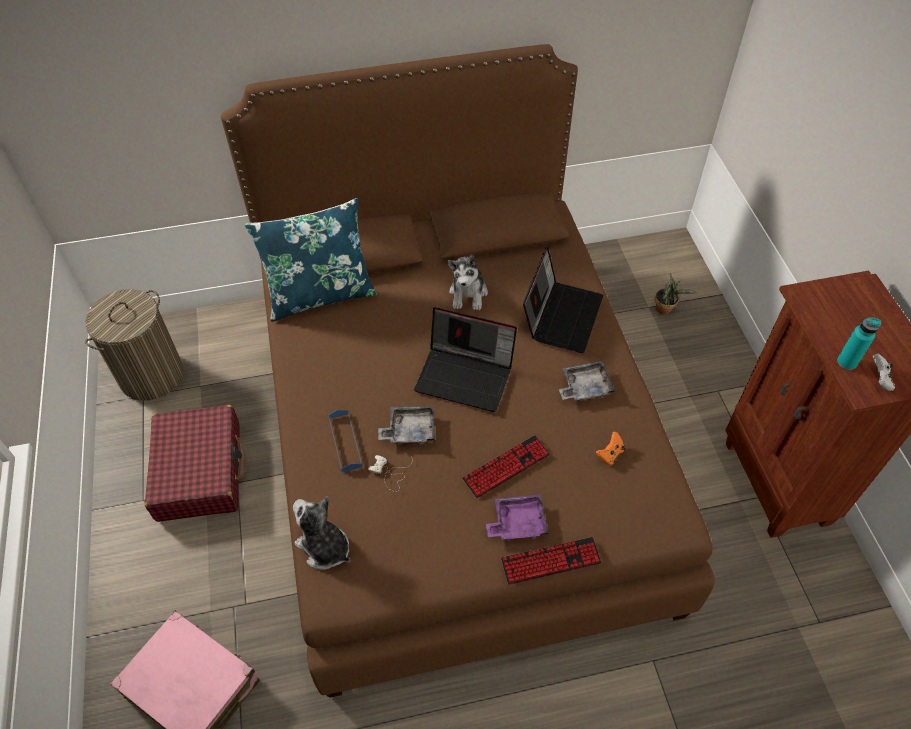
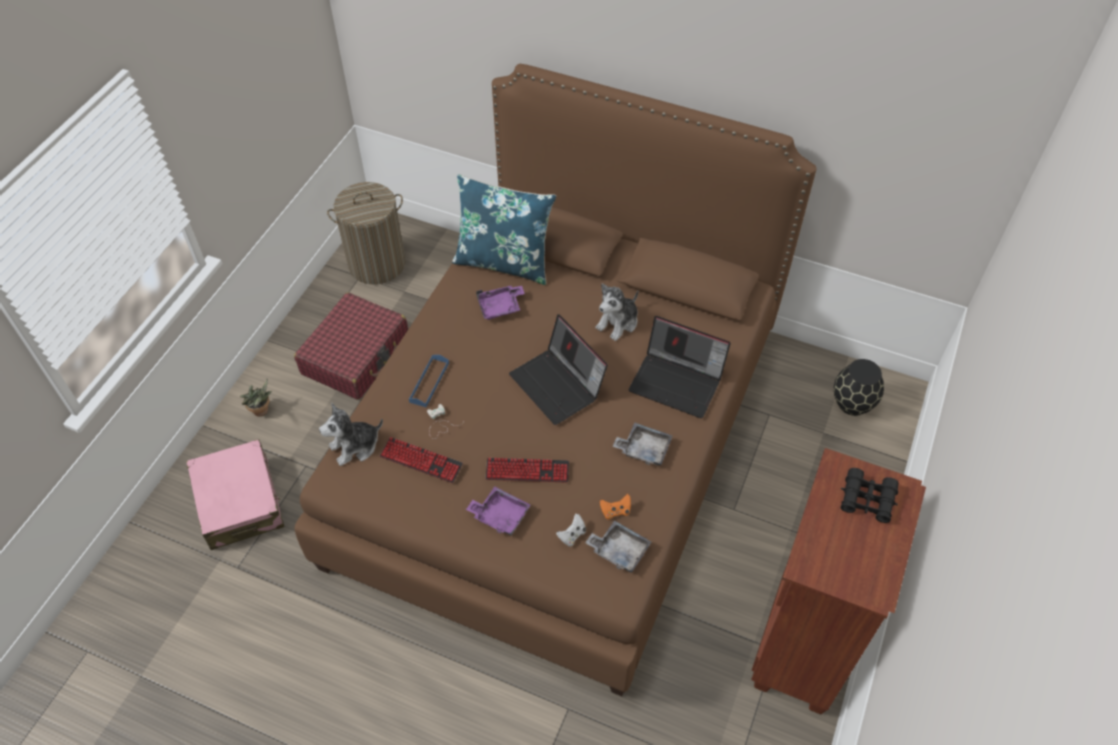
camera: 35 degrees right, 0 degrees up
plush toy [293,496,351,570] -> plush toy turned 105 degrees counterclockwise [319,403,383,466]
grey tray [378,406,435,444] -> grey tray moved to [585,520,651,573]
keyboard [501,537,601,585] -> keyboard moved to [380,437,463,483]
laptop [523,246,603,353] -> laptop turned 60 degrees clockwise [629,316,731,418]
potted plant [655,274,697,315] -> potted plant moved to [240,378,272,416]
turquoise bottle [837,317,881,370] -> none
white game controller [873,353,895,391] -> white game controller moved to [556,514,586,547]
none -> purple tray [476,286,525,320]
none -> black vase [834,359,884,416]
none -> black binoculars [841,468,899,523]

